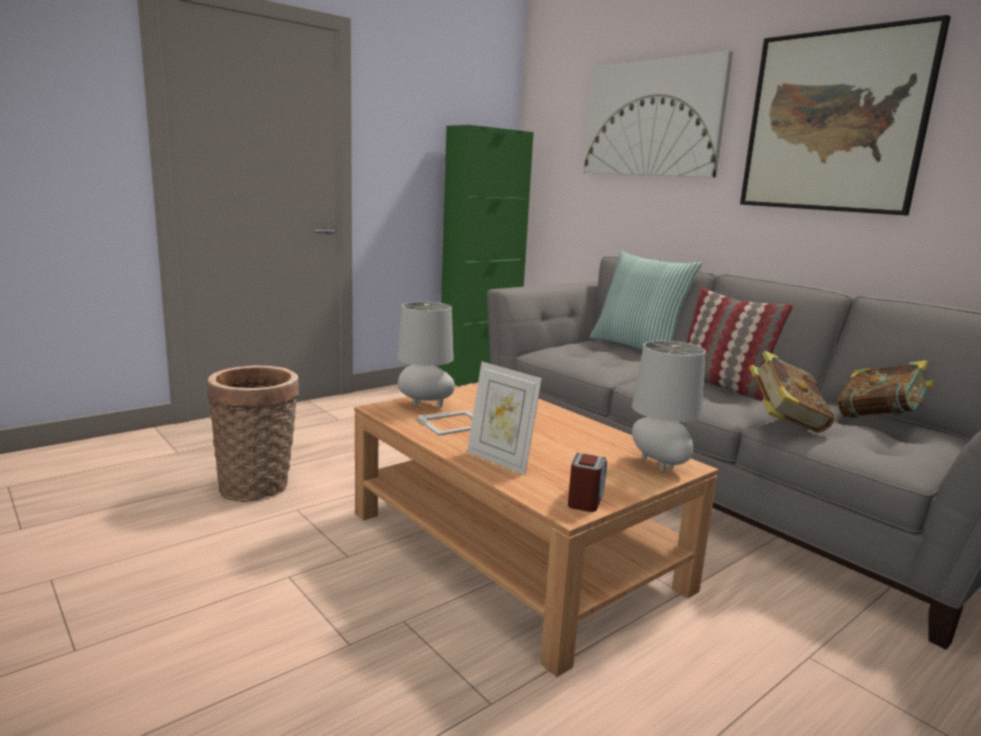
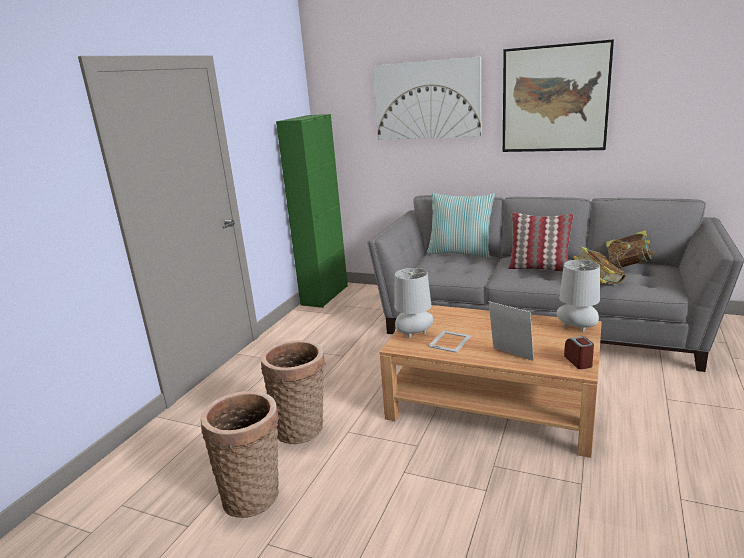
camera: 25 degrees left, 5 degrees up
picture frame [467,362,542,475] -> picture frame turned 150 degrees counterclockwise [489,301,534,361]
none -> basket [201,391,279,518]

